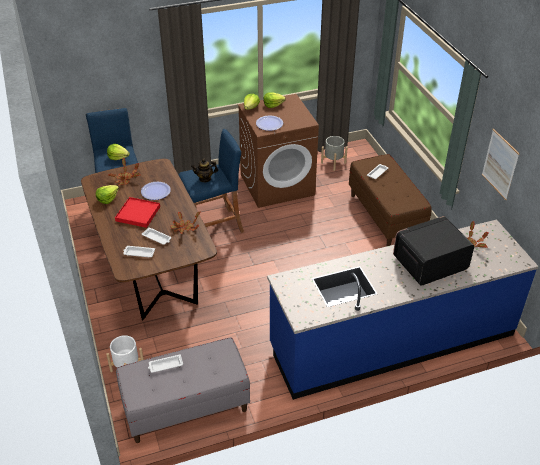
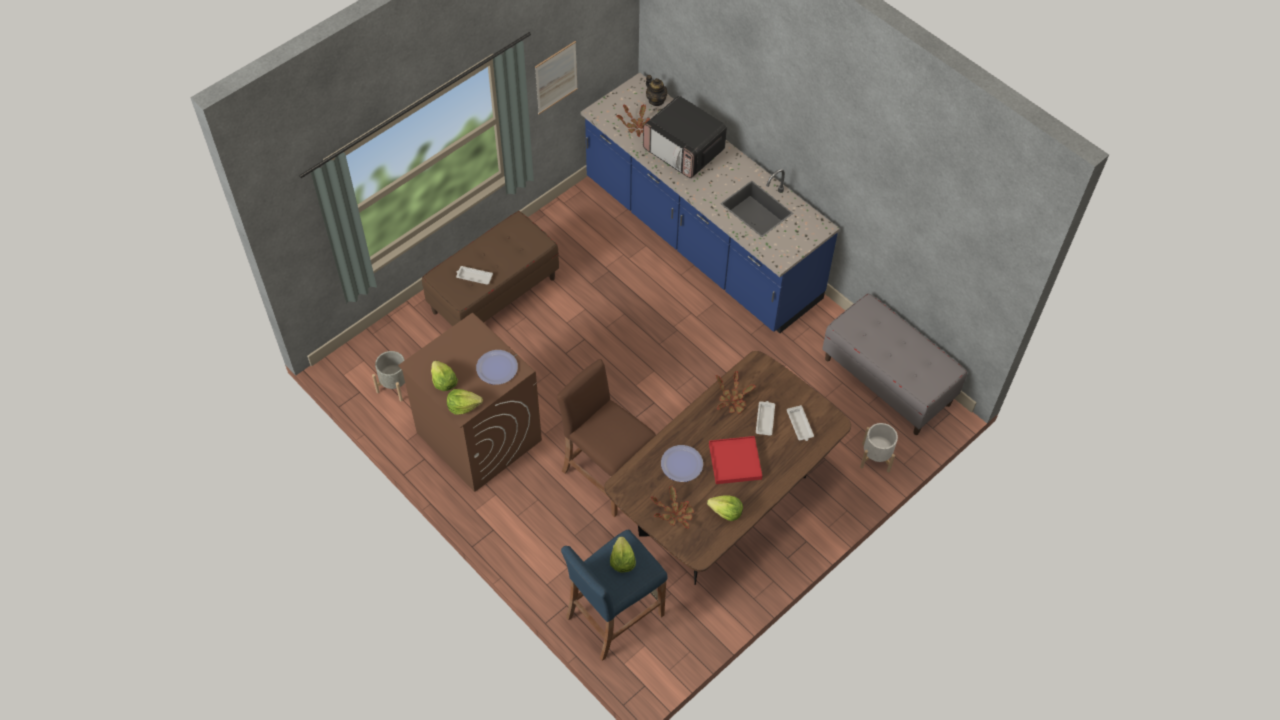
camera: 115 degrees left, 15 degrees up
white tray [148,354,183,373] -> none
blue stool [179,129,244,233] -> brown stool [556,359,656,517]
teapot [191,159,218,182] -> teapot moved to [646,75,667,106]

